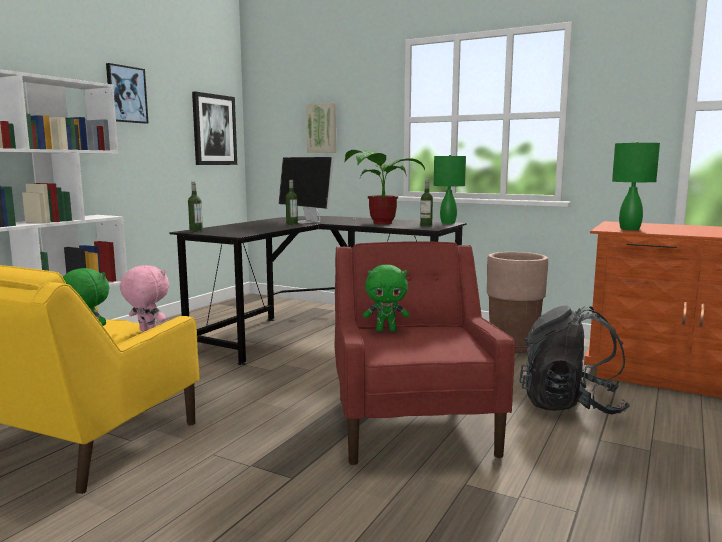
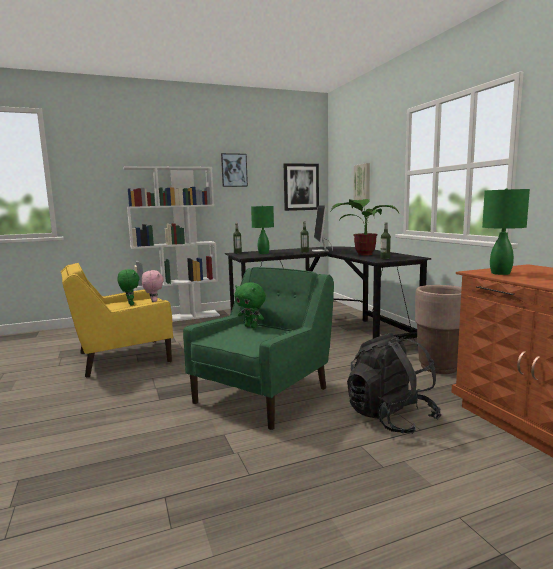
camera: 40 degrees right, 0 degrees up
red armchair [334,241,515,465] -> green armchair [183,267,334,430]
green table lamp [434,155,466,224] -> green table lamp moved to [251,205,274,254]

